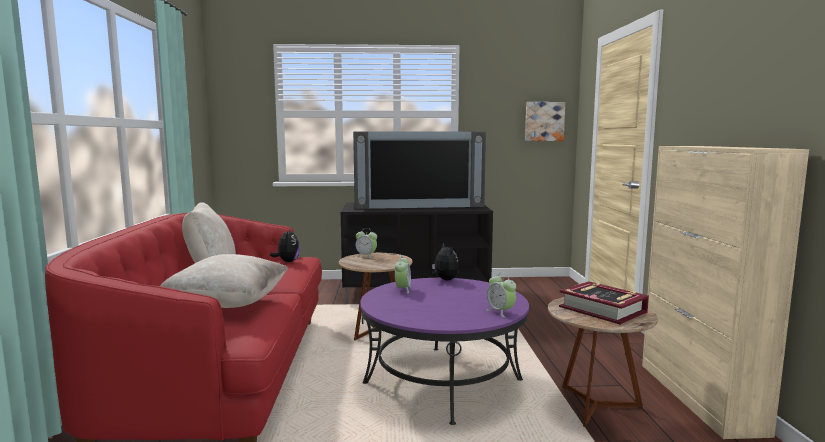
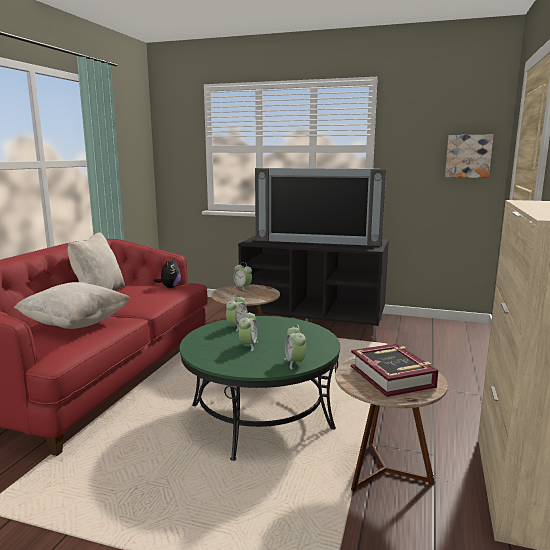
camera: 20 degrees right, 5 degrees up
purple coffee table [360,278,529,425] -> green coffee table [180,316,340,461]
plush toy [432,243,459,280] -> none
none -> alarm clock [239,310,258,351]

